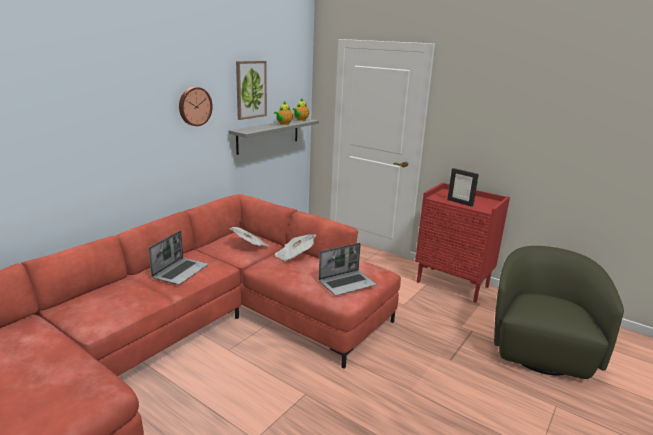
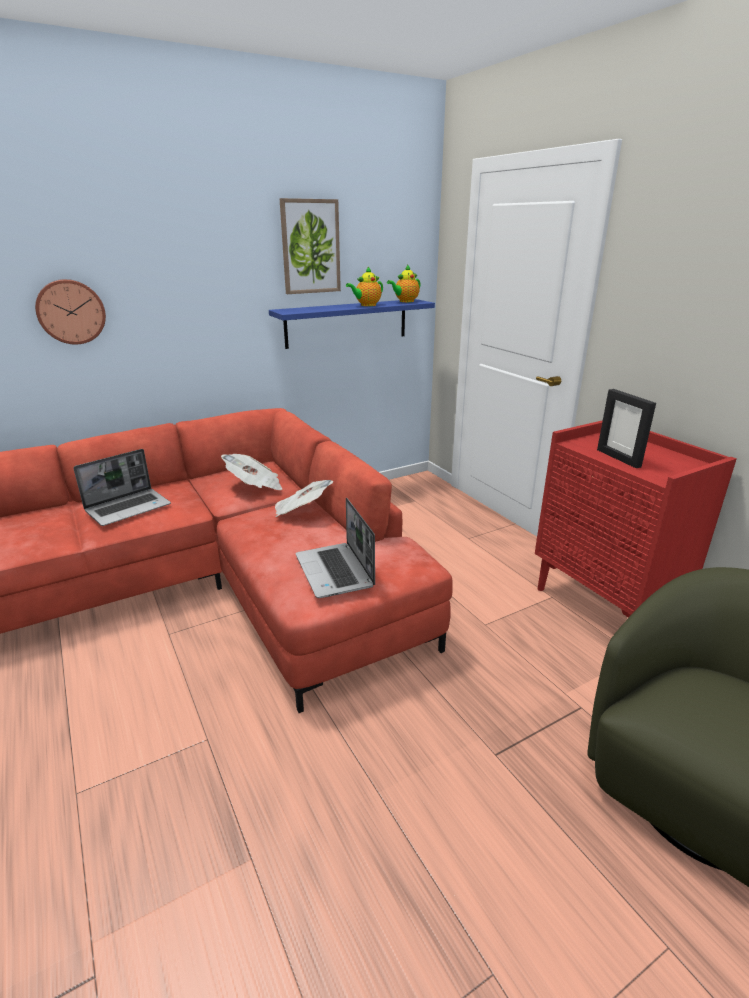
camera: 25 degrees right, 5 degrees up
wall clock [179,87,213,126] -> wall clock moved to [35,279,106,345]
grey shelf [229,119,319,155] -> blue shelf [269,299,435,349]
laptop [318,243,376,296] -> laptop turned 75 degrees clockwise [296,497,375,598]

